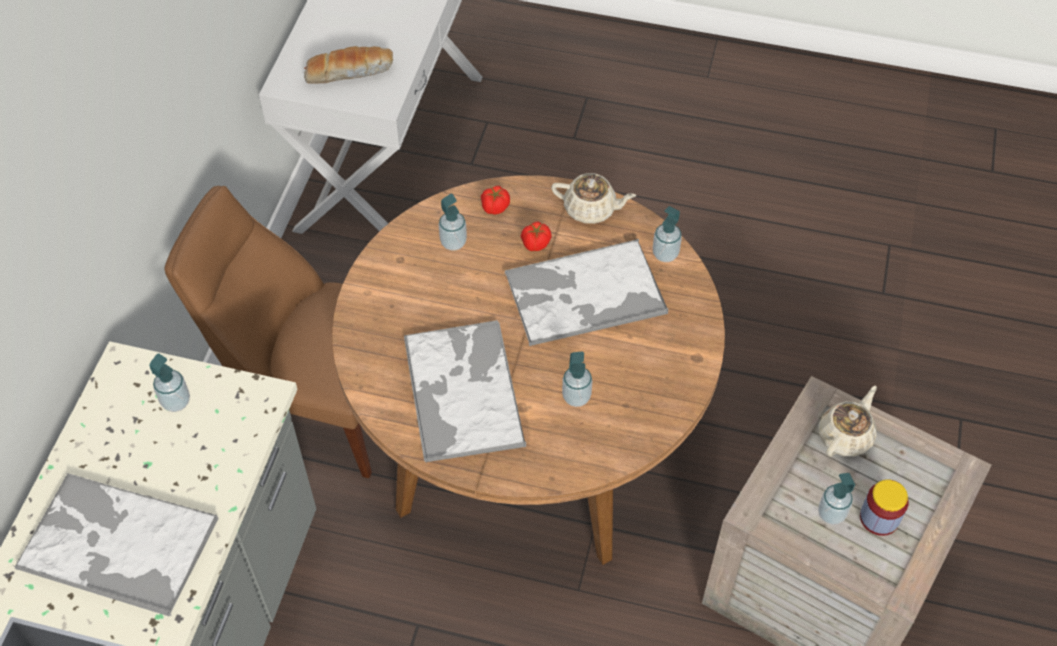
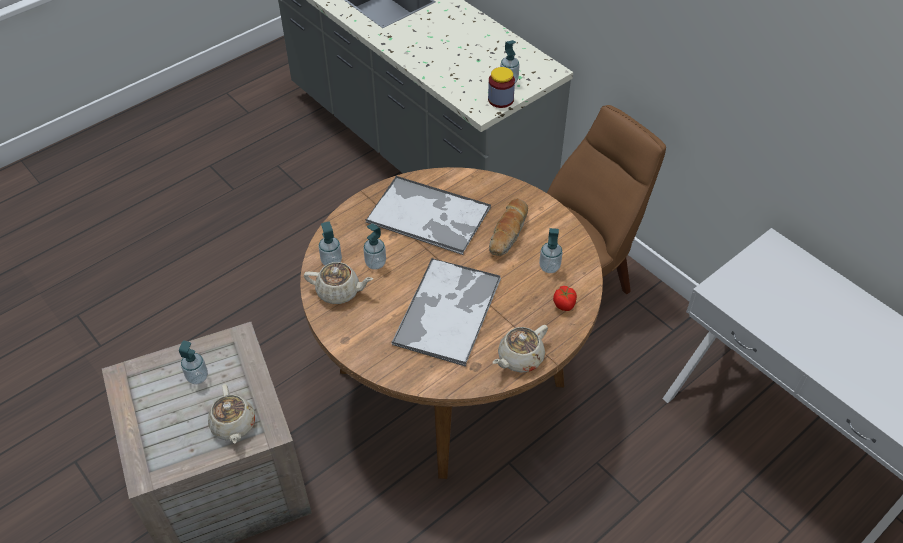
camera: 125 degrees right, 5 degrees down
tray [14,473,219,616] -> none
bread [304,46,393,84] -> bread moved to [489,199,528,256]
tomato [521,221,552,251] -> none
soap dispenser [653,206,682,262] -> soap dispenser moved to [319,221,342,266]
jar [860,479,909,536] -> jar moved to [488,67,515,108]
none -> beige teapot [304,262,373,304]

